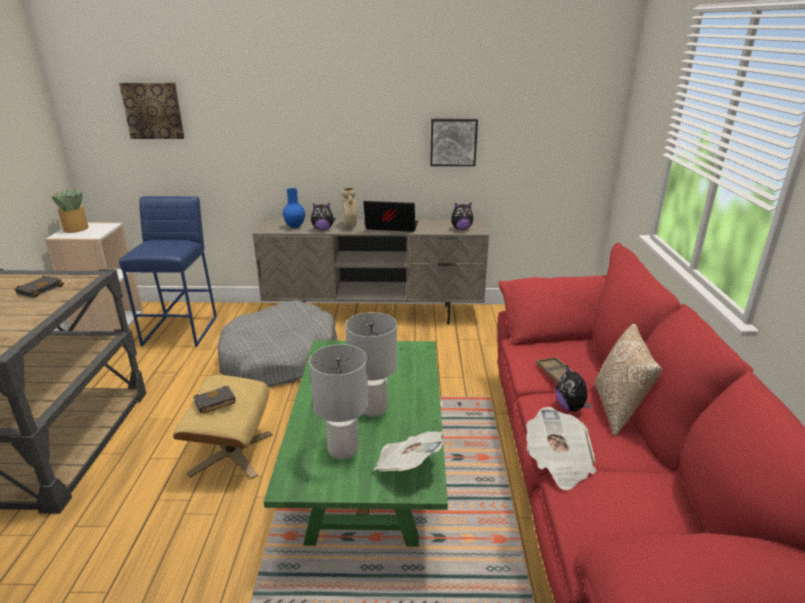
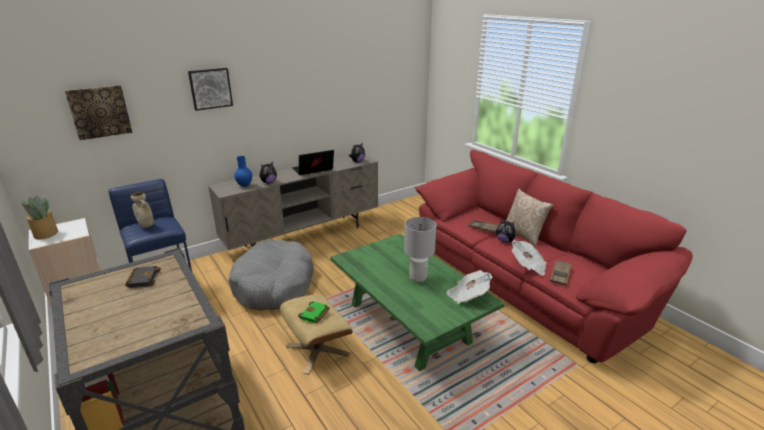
camera: 35 degrees left, 0 degrees up
black book [193,385,236,414] -> green book [298,301,330,323]
grey table lamp [309,344,368,460] -> none
beige vase [341,188,357,227] -> beige vase moved to [131,192,154,228]
picture [430,119,478,166] -> picture moved to [188,68,233,111]
none -> brown tray [550,260,572,285]

